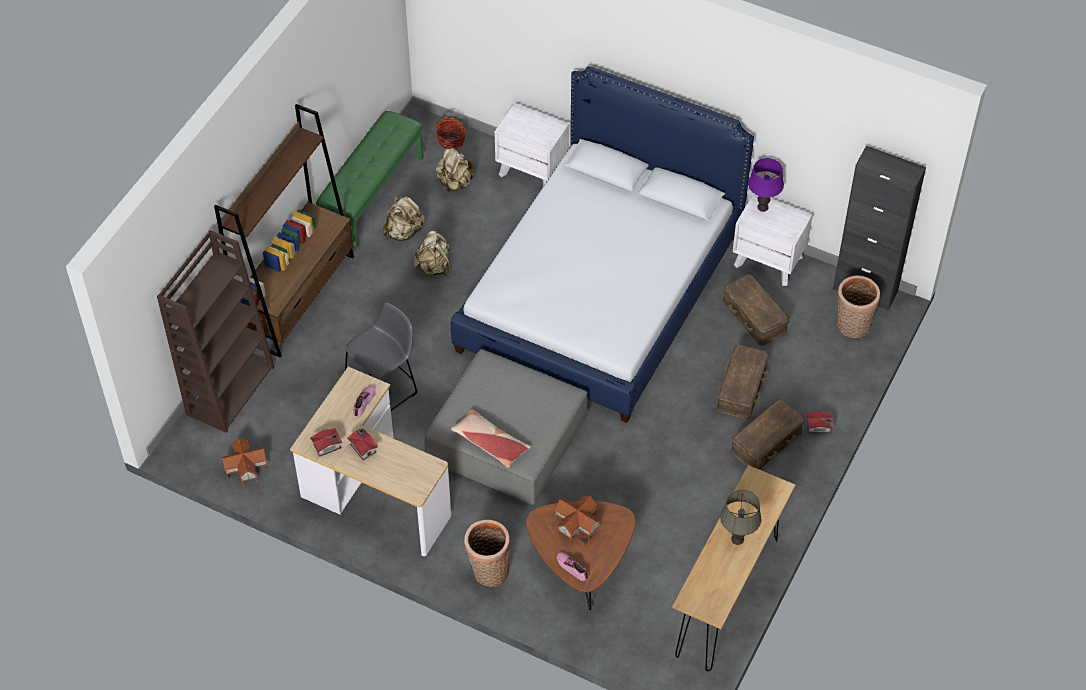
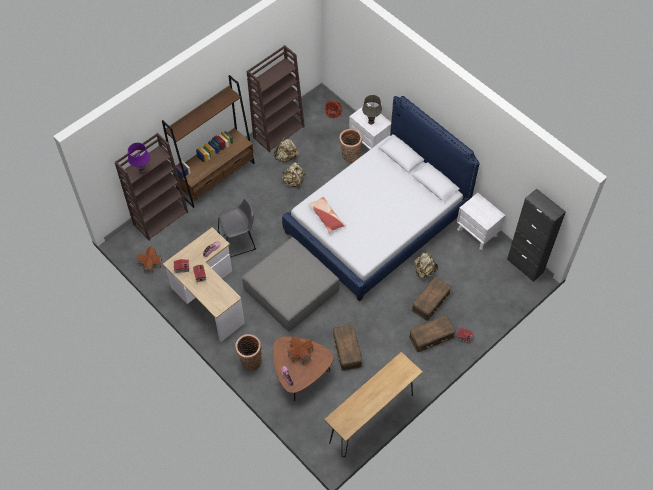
camera: 20 degrees right, 5 degrees up
green bench [316,111,424,249] -> brown bookcase [247,45,305,152]
beige backpack [436,147,475,193] -> beige backpack moved to [414,253,438,278]
pillow [451,409,530,468] -> pillow moved to [308,197,346,233]
grey table lamp [720,490,762,545] -> grey table lamp moved to [362,95,382,124]
brown storage box [722,274,789,346] -> brown storage box moved to [333,324,362,371]
purple table lamp [748,158,784,212] -> purple table lamp moved to [128,143,150,174]
basket [837,276,880,338] -> basket moved to [339,129,362,163]

